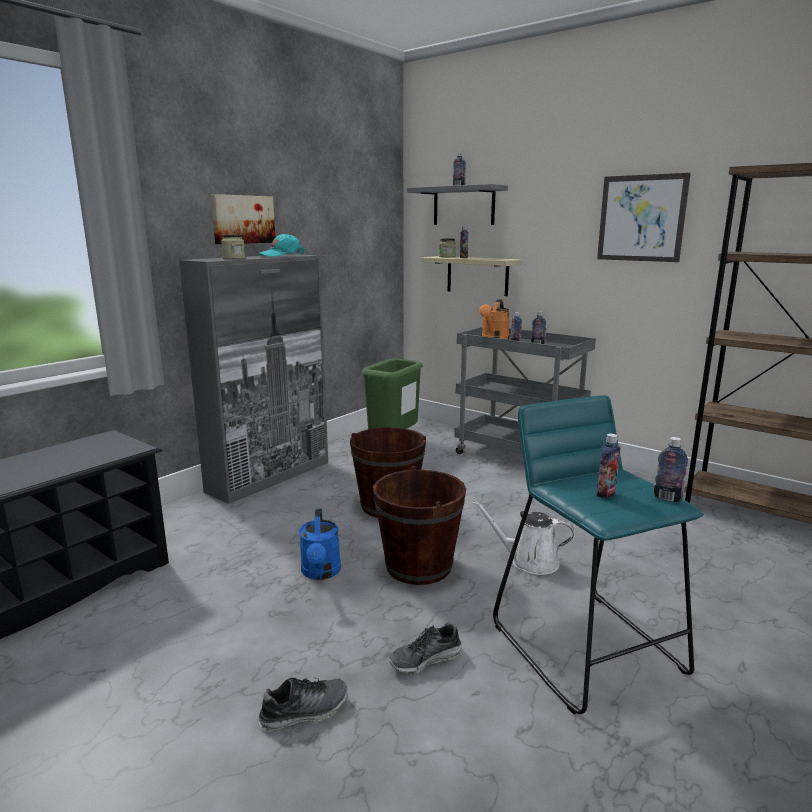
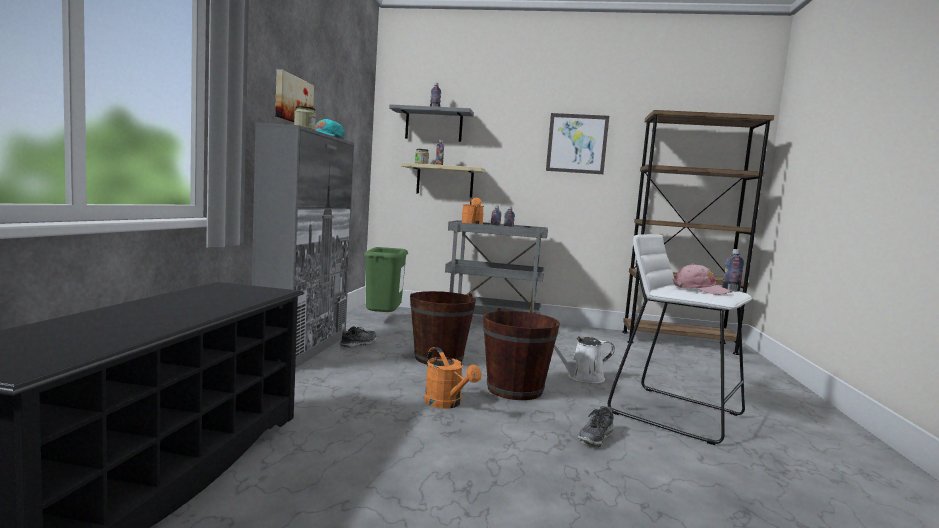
camera: 30 degrees left, 10 degrees down
shoe [259,677,348,732] -> shoe moved to [340,326,377,348]
blue watering can [299,509,341,580] -> orange watering can [424,347,482,409]
turquoise stool [493,395,703,715] -> white stool [608,234,752,445]
bottle [597,434,621,498] -> pink cap [673,263,733,295]

